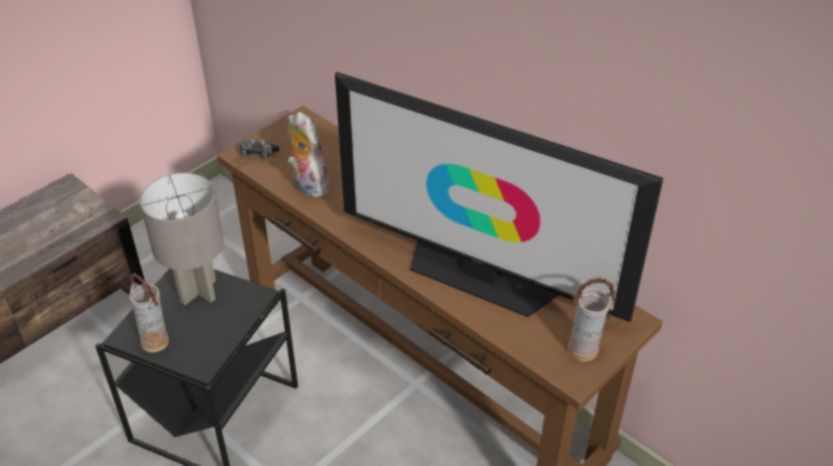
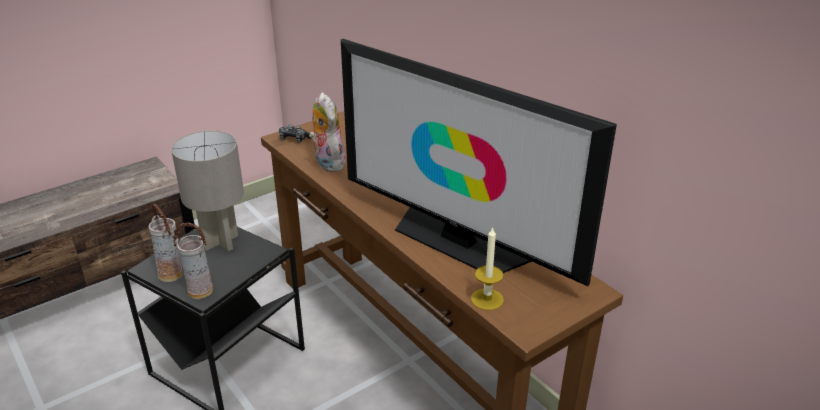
camera: 10 degrees right, 10 degrees down
vase [568,278,615,361] -> vase moved to [173,222,213,299]
none -> candle [471,227,504,310]

